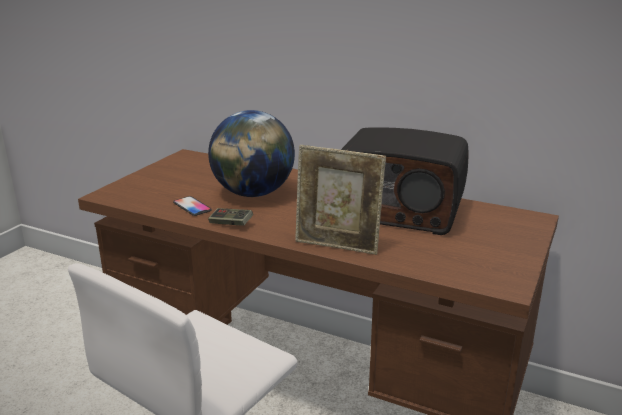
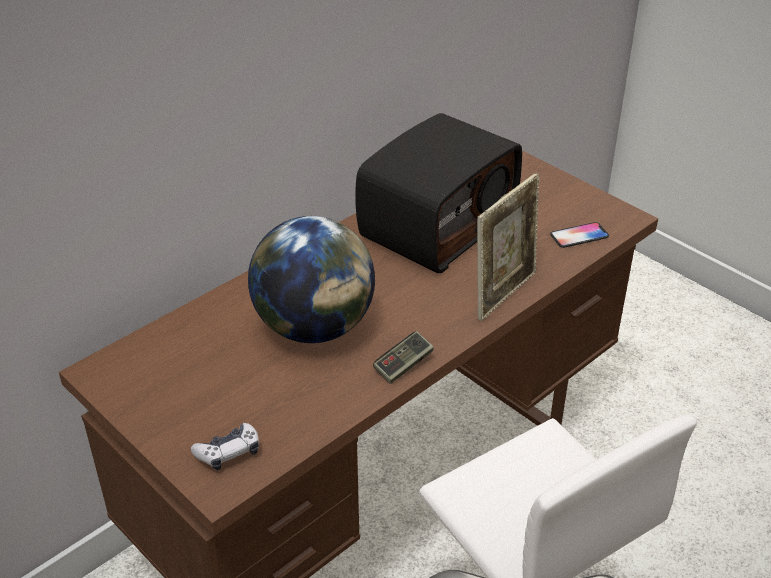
camera: 70 degrees left, 15 degrees up
phone [173,196,212,216] -> phone moved to [550,222,609,248]
none -> game controller [191,423,259,471]

